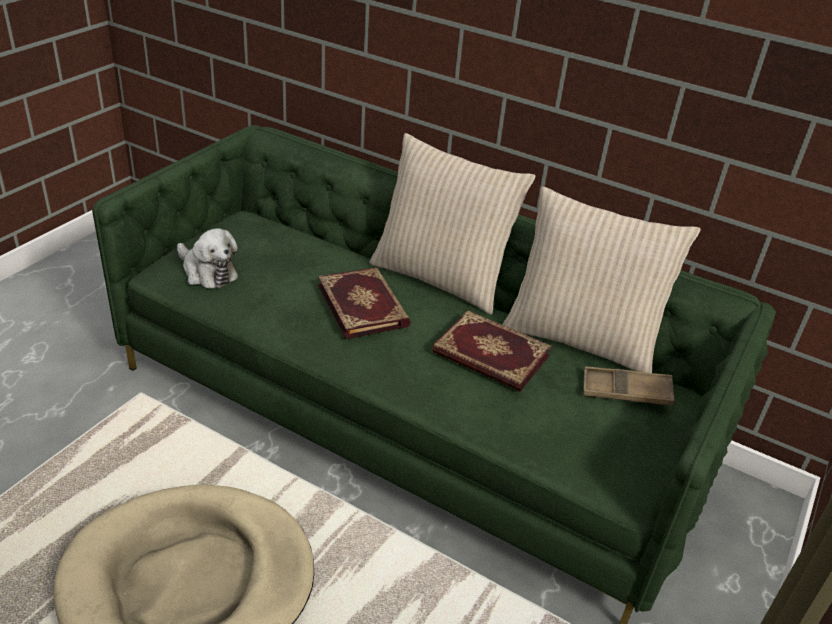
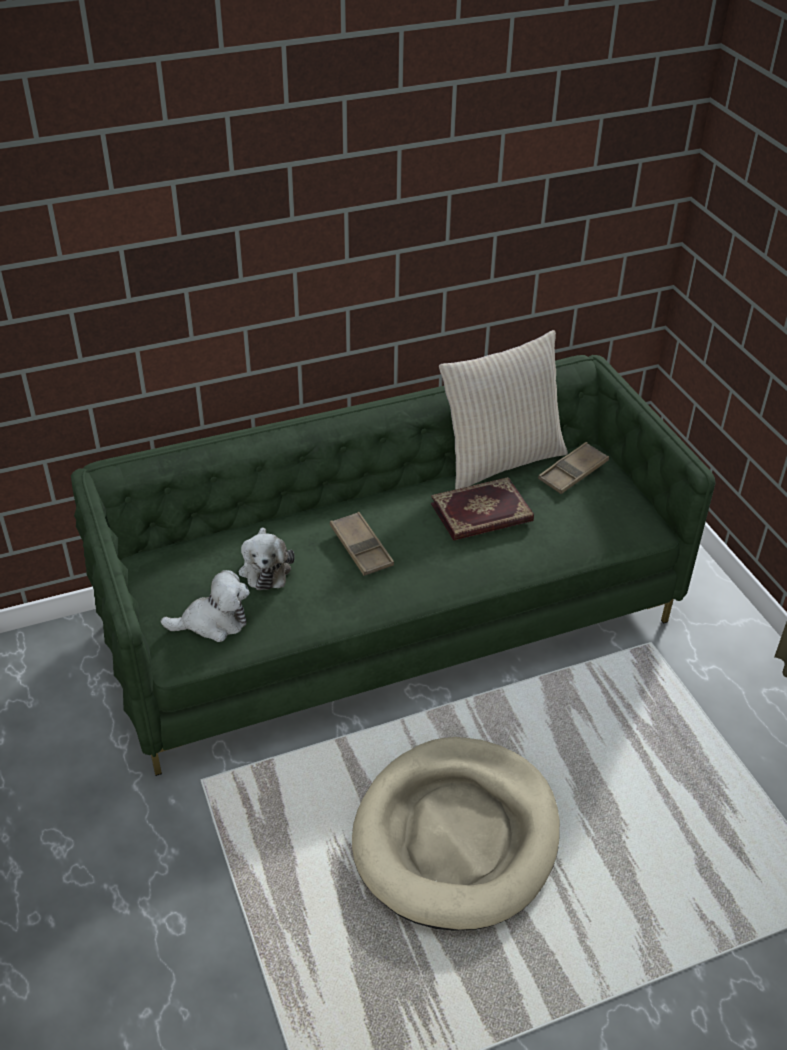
camera: 50 degrees left, 5 degrees up
book [318,267,411,339] -> brown tray [330,512,394,576]
beige pillow [369,133,536,315] -> none
none -> plush toy [239,528,295,590]

